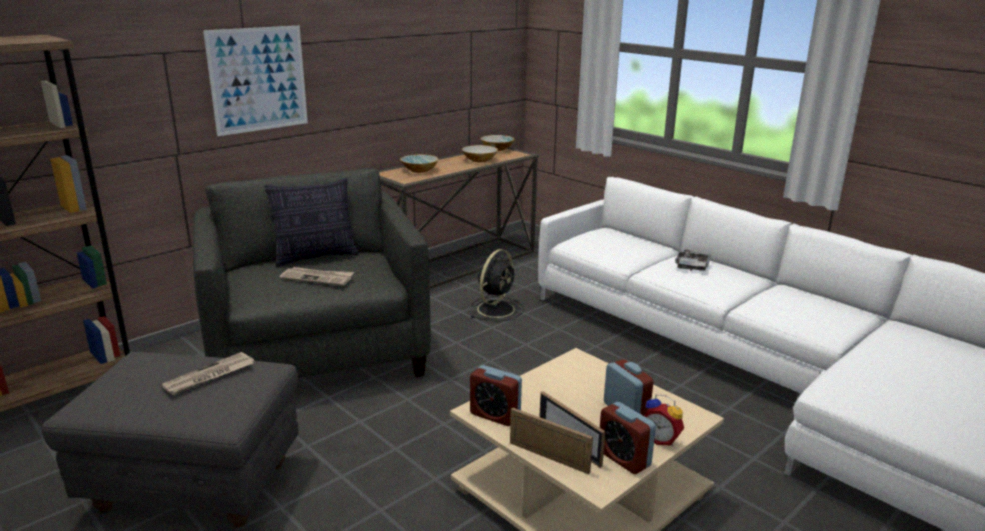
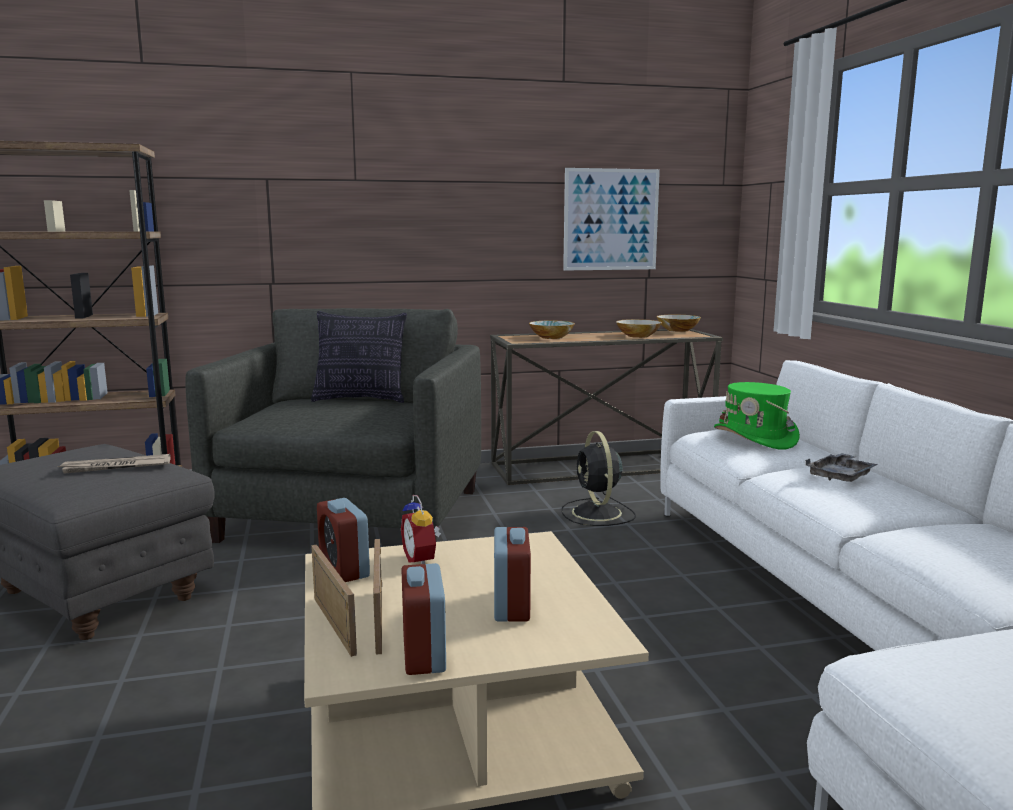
camera: 30 degrees right, 10 degrees down
picture [203,26,308,136] -> picture moved to [563,168,660,271]
newspaper [280,267,354,286] -> none
black fan [471,249,524,322] -> black fan turned 105 degrees clockwise [562,431,636,526]
alarm clock [644,394,684,446] -> alarm clock moved to [401,495,441,564]
none -> green hat [714,382,800,450]

